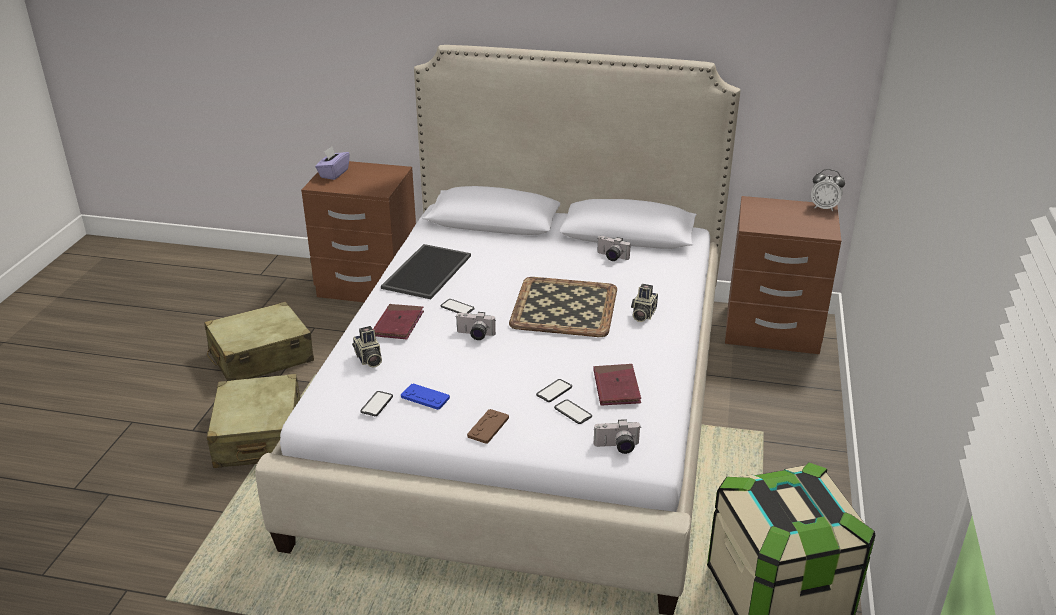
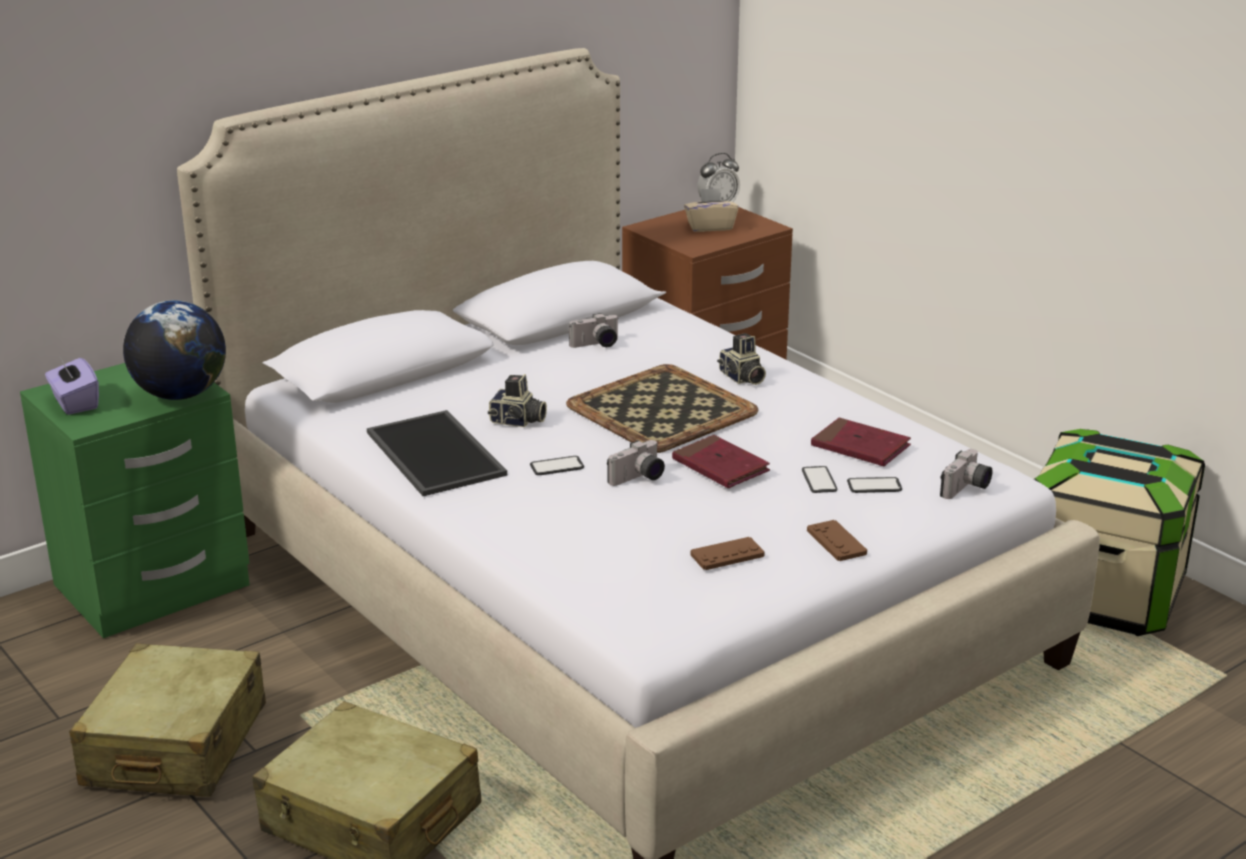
camera: 50 degrees left, 5 degrees down
brown nightstand [301,161,416,302] -> green nightstand [20,363,250,638]
camera [352,326,382,368] -> camera moved to [488,374,547,427]
phone [360,391,393,416] -> none
red book [373,304,424,339] -> red book moved to [672,435,770,488]
blue game controller [401,383,450,410] -> brown game controller [690,537,765,570]
none -> globe [123,300,226,400]
none -> beige tissue box [684,188,738,232]

